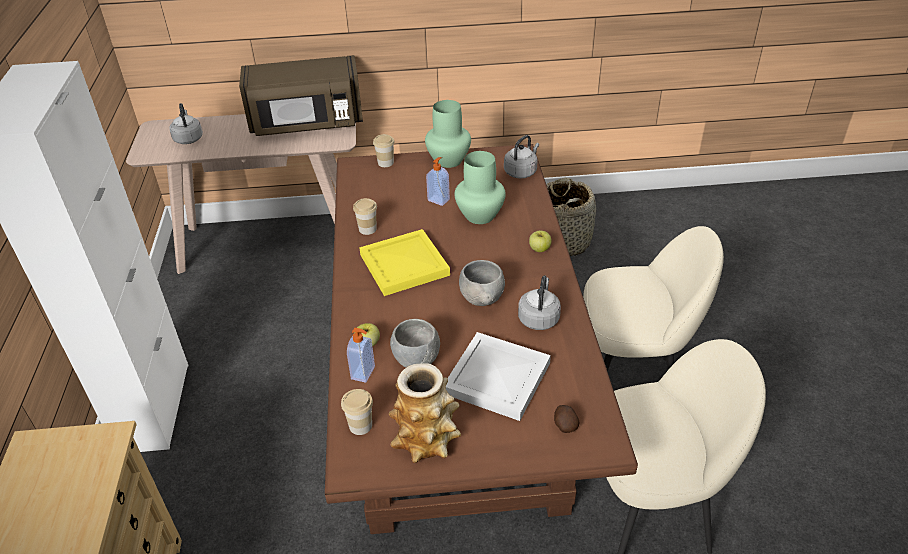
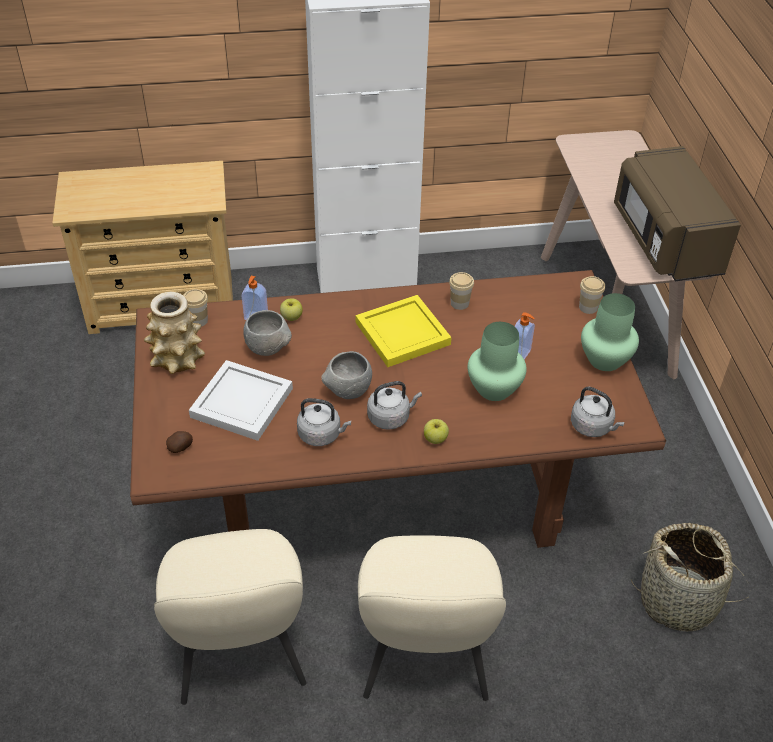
camera: 85 degrees right, 5 degrees up
grey kettle [169,103,203,144] -> grey kettle moved to [367,381,422,430]

